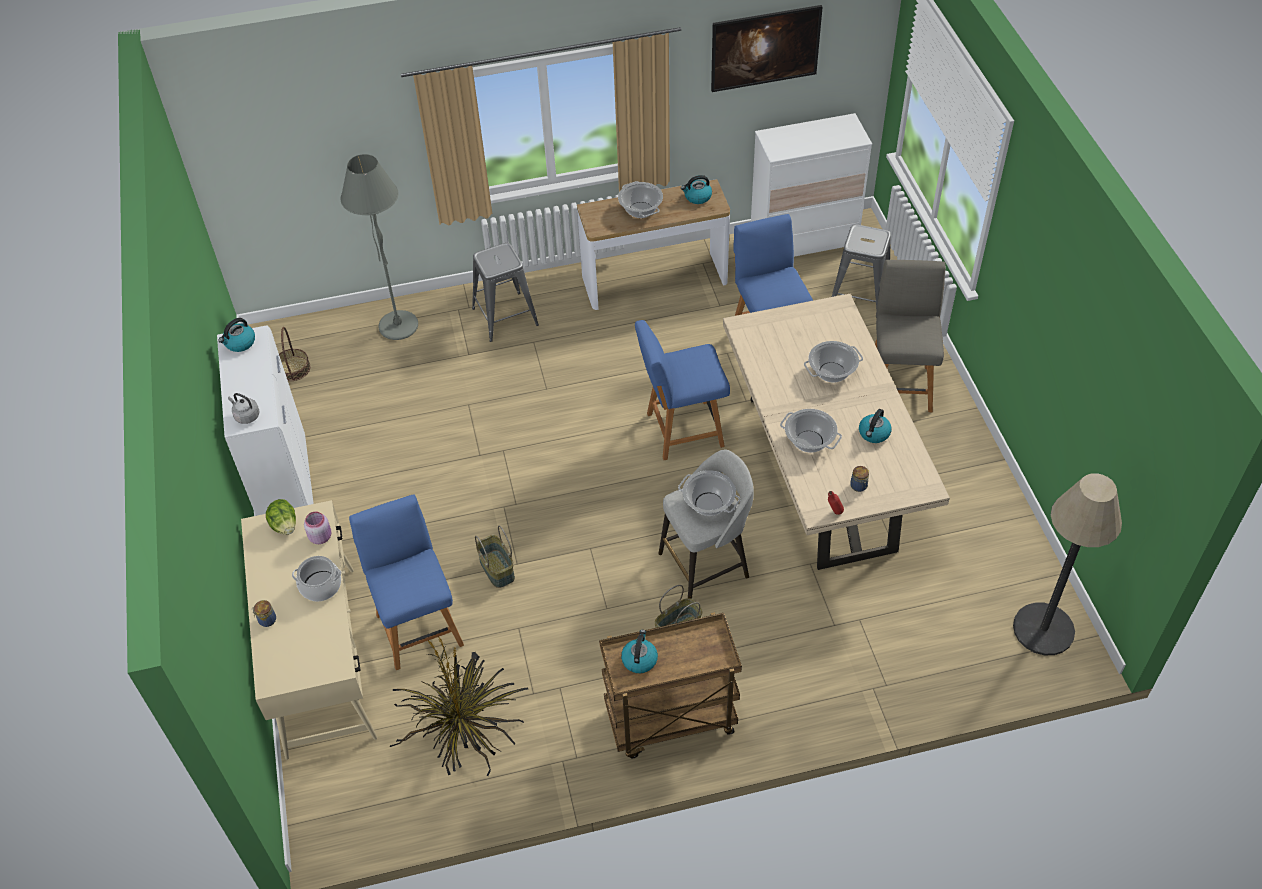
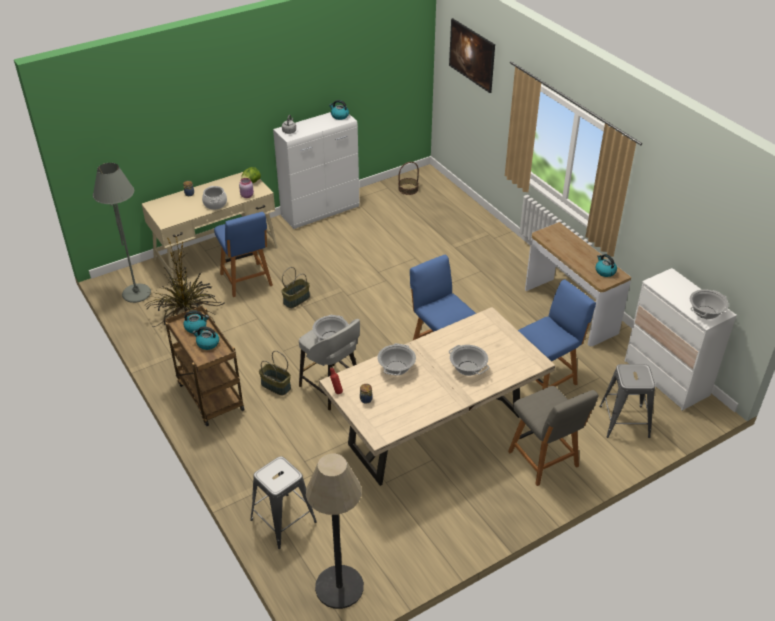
camera: 70 degrees right, 10 degrees down
grey floor lamp [341,154,418,340] -> grey floor lamp moved to [93,163,151,303]
blue chair [349,494,464,670] -> blue chair turned 105 degrees clockwise [214,212,273,297]
grey stool [472,243,539,342] -> grey stool moved to [250,456,317,549]
cooking pot [618,181,663,218] -> cooking pot moved to [690,289,729,319]
picture [711,5,823,92] -> picture moved to [449,18,495,93]
kettle [859,409,892,443] -> kettle moved to [192,326,219,350]
grey chair [875,260,946,412] -> grey chair turned 75 degrees clockwise [508,386,598,486]

